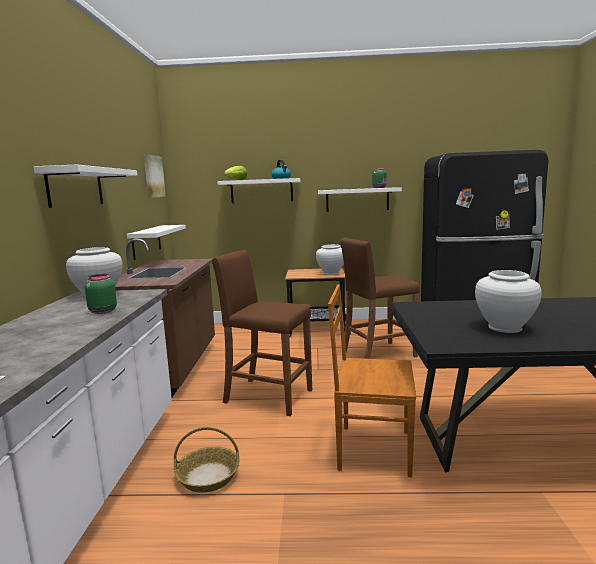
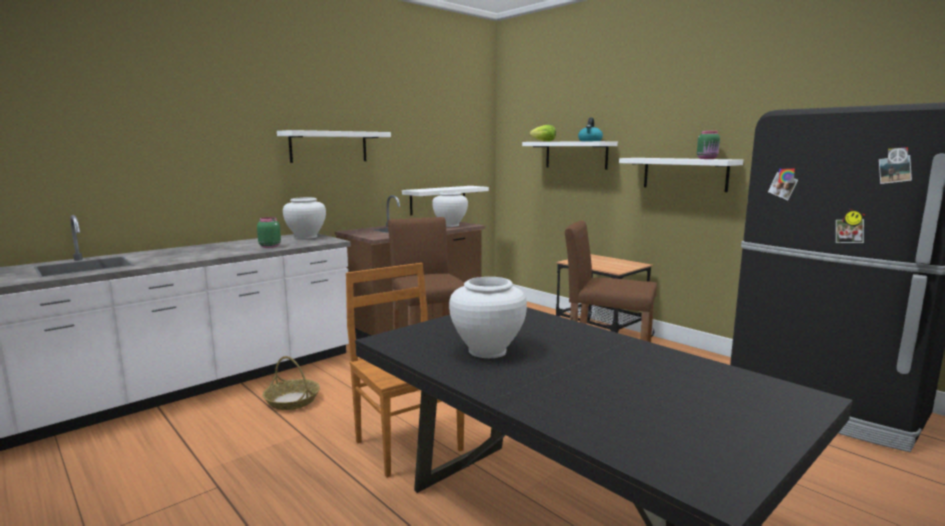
camera: 45 degrees right, 0 degrees up
picture [144,154,166,198] -> none
white vase [316,244,344,275] -> white vase moved to [432,191,468,227]

